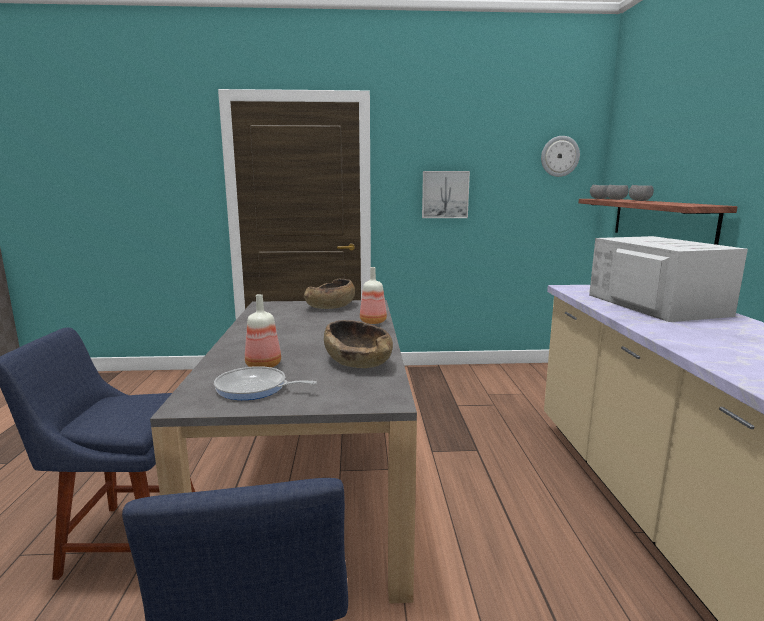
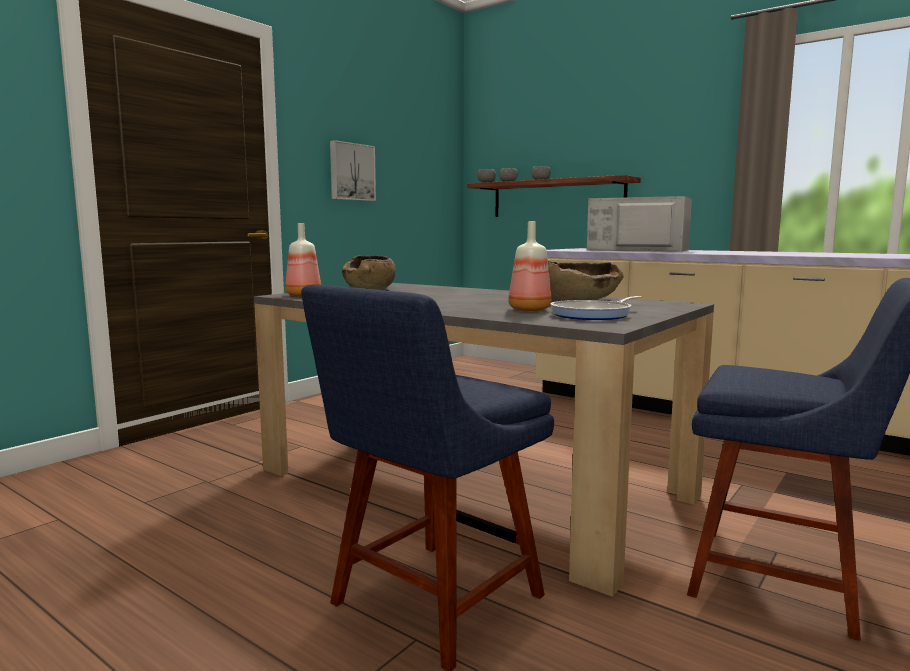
camera: 50 degrees left, 5 degrees down
bottle [360,267,387,324] -> bottle moved to [285,223,321,296]
wall clock [541,136,580,177] -> none

